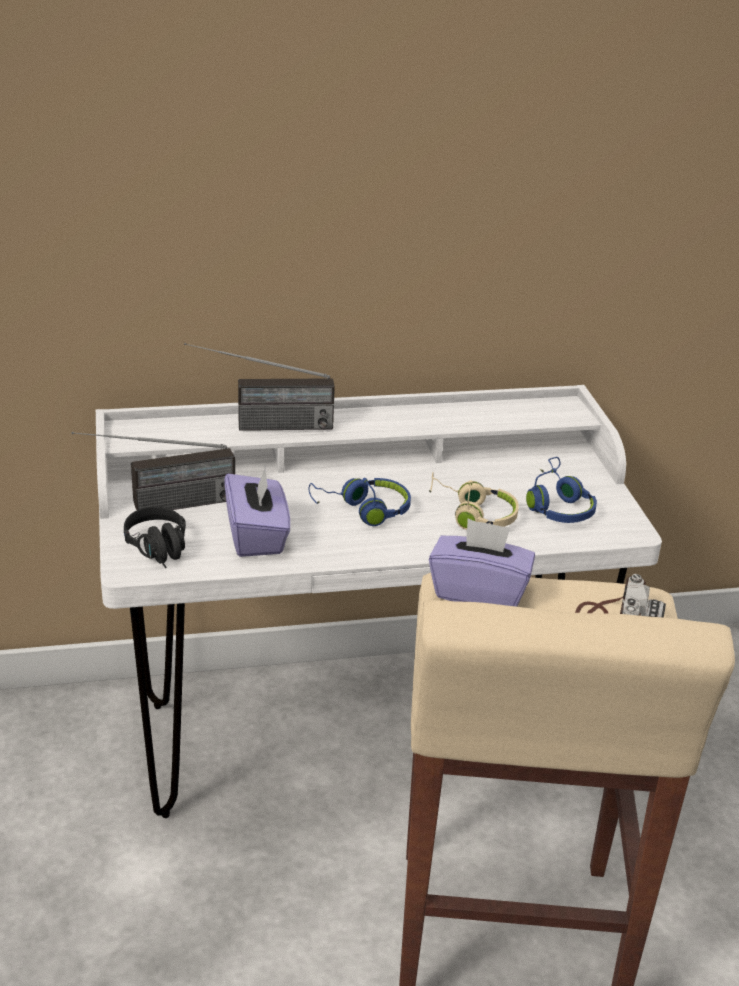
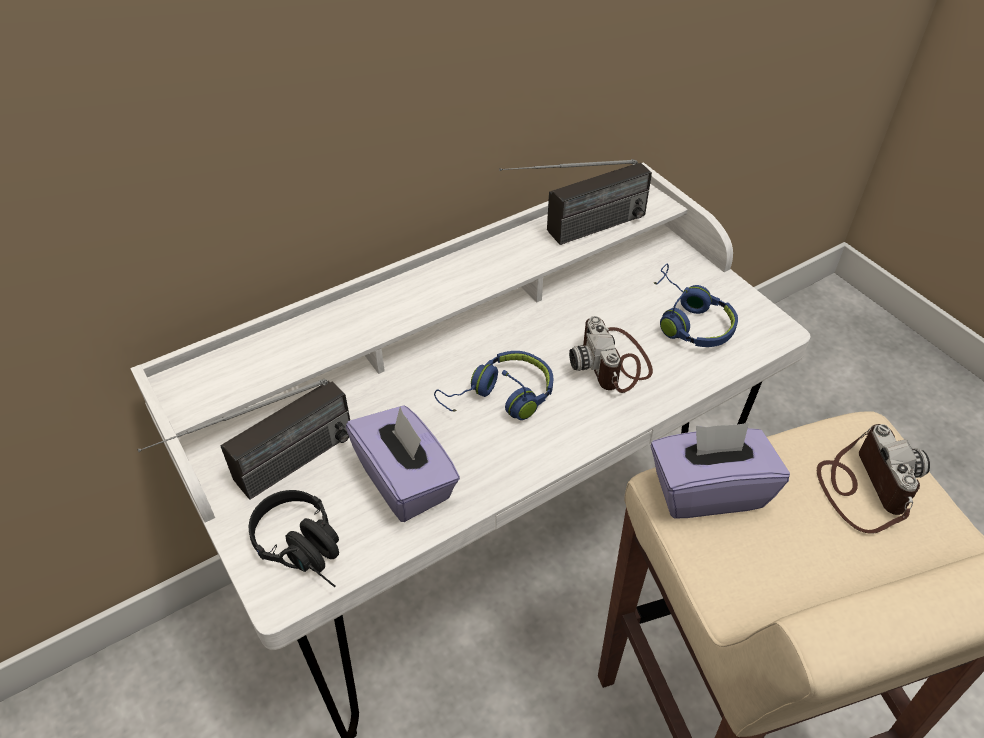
camera: 20 degrees left, 15 degrees up
radio [184,343,335,431] -> radio moved to [499,159,652,245]
beige headphones [429,472,519,530] -> camera [569,316,653,393]

